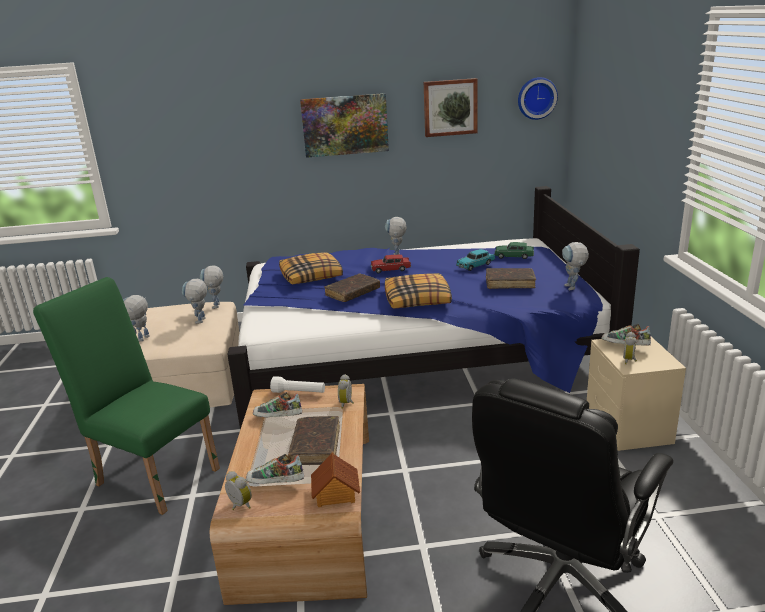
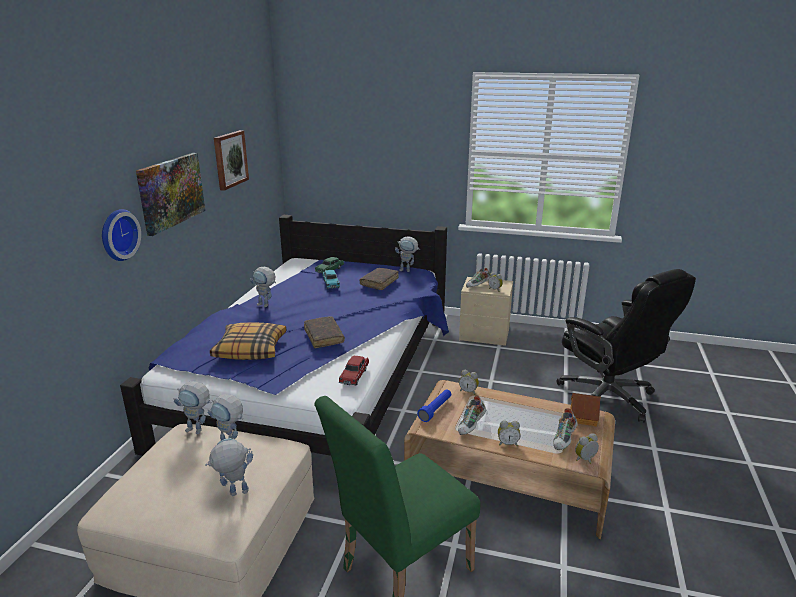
camera: 70 degrees left, 0 degrees up
toy robot [123,295,150,342] -> toy robot turned 120 degrees clockwise [205,438,253,496]
white flashlight [270,376,325,393] -> blue flashlight [417,389,451,422]
brown book [288,416,340,465] -> none
red toy car [370,255,411,273] -> red toy car moved to [339,356,369,385]
pillow [385,273,452,309] -> none
wall clock [518,77,558,120] -> wall clock moved to [102,209,141,261]
none -> alarm clock [498,420,520,446]

